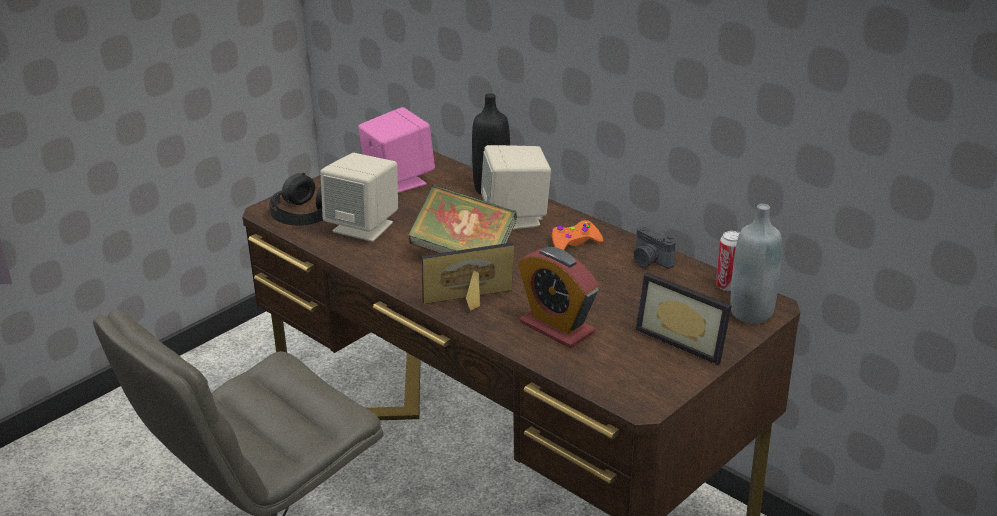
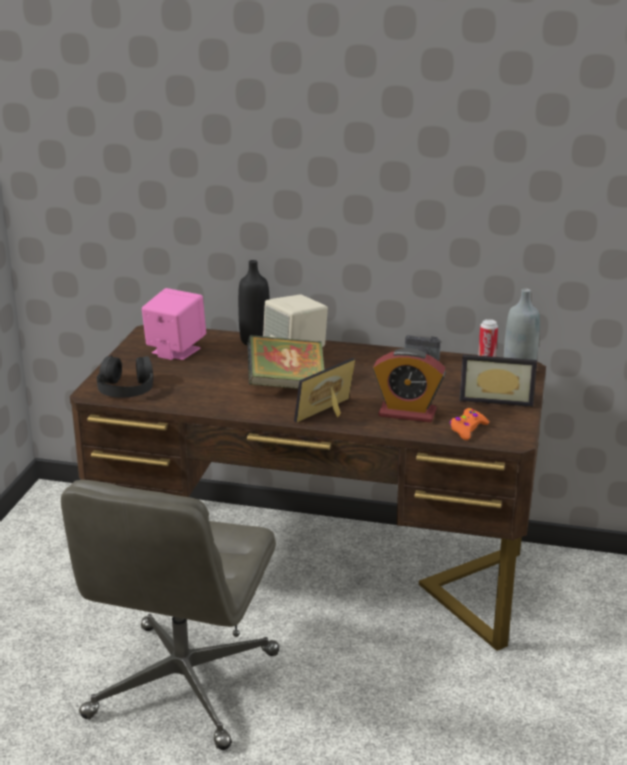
camera: 30 degrees left, 5 degrees down
beige speaker [320,153,398,242] -> none
orange game controller [552,220,603,250] -> orange game controller moved to [450,408,489,440]

